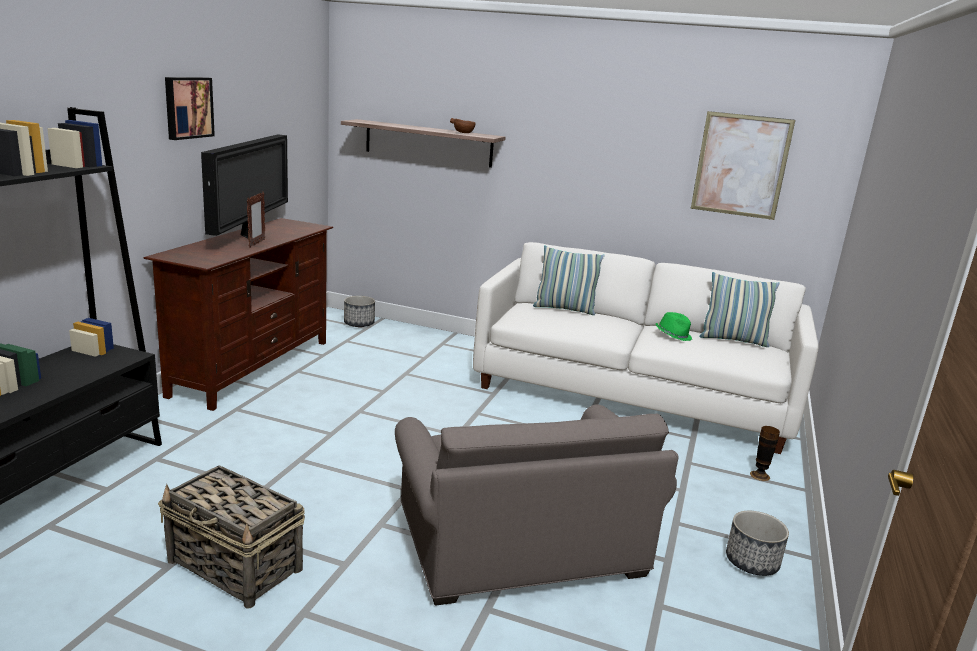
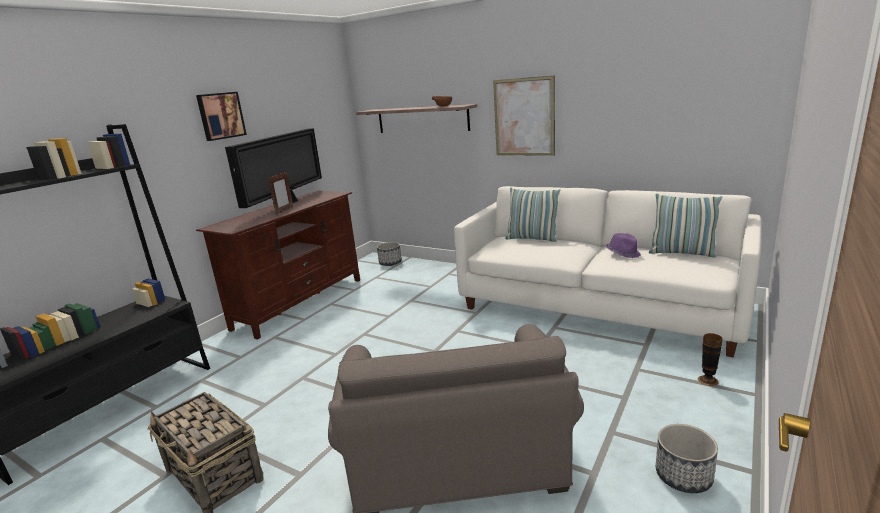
camera: 15 degrees right, 0 degrees up
green hat [656,312,692,341] -> purple hat [606,233,641,258]
picture [691,111,795,220] -> picture moved to [493,75,555,156]

